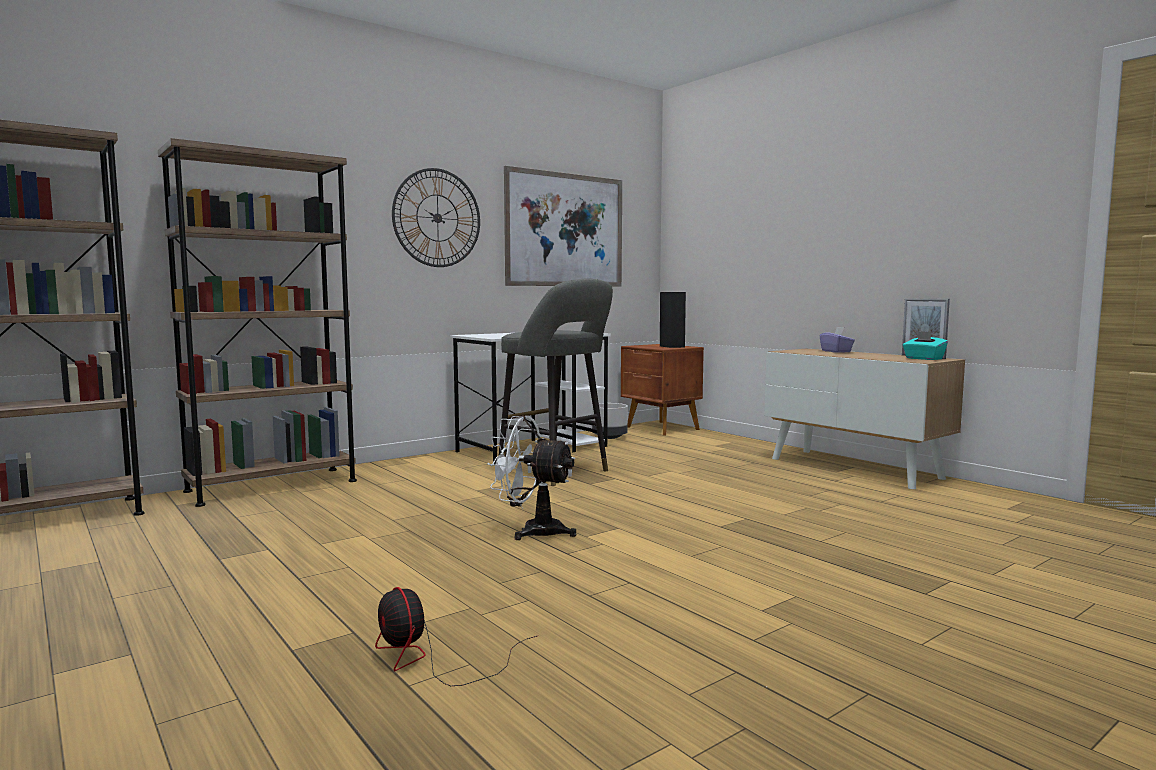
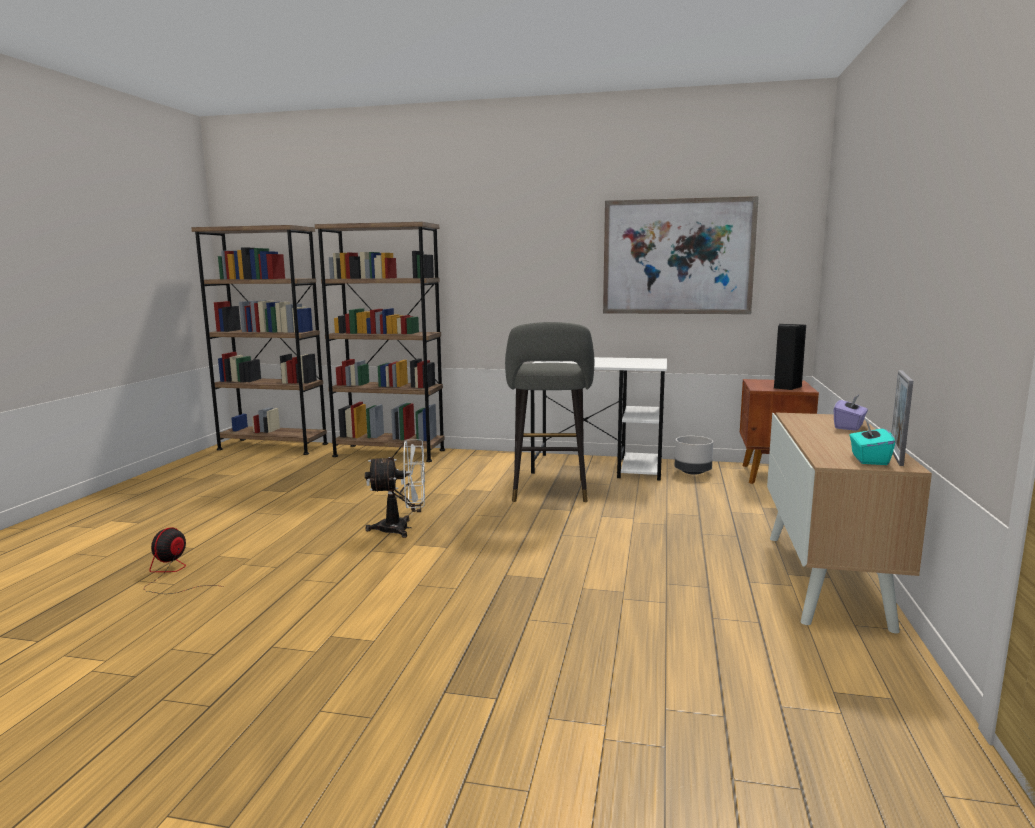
camera: 50 degrees right, 5 degrees up
wall clock [392,168,480,267] -> none
white fan [487,416,576,540] -> white fan turned 105 degrees clockwise [365,439,425,538]

